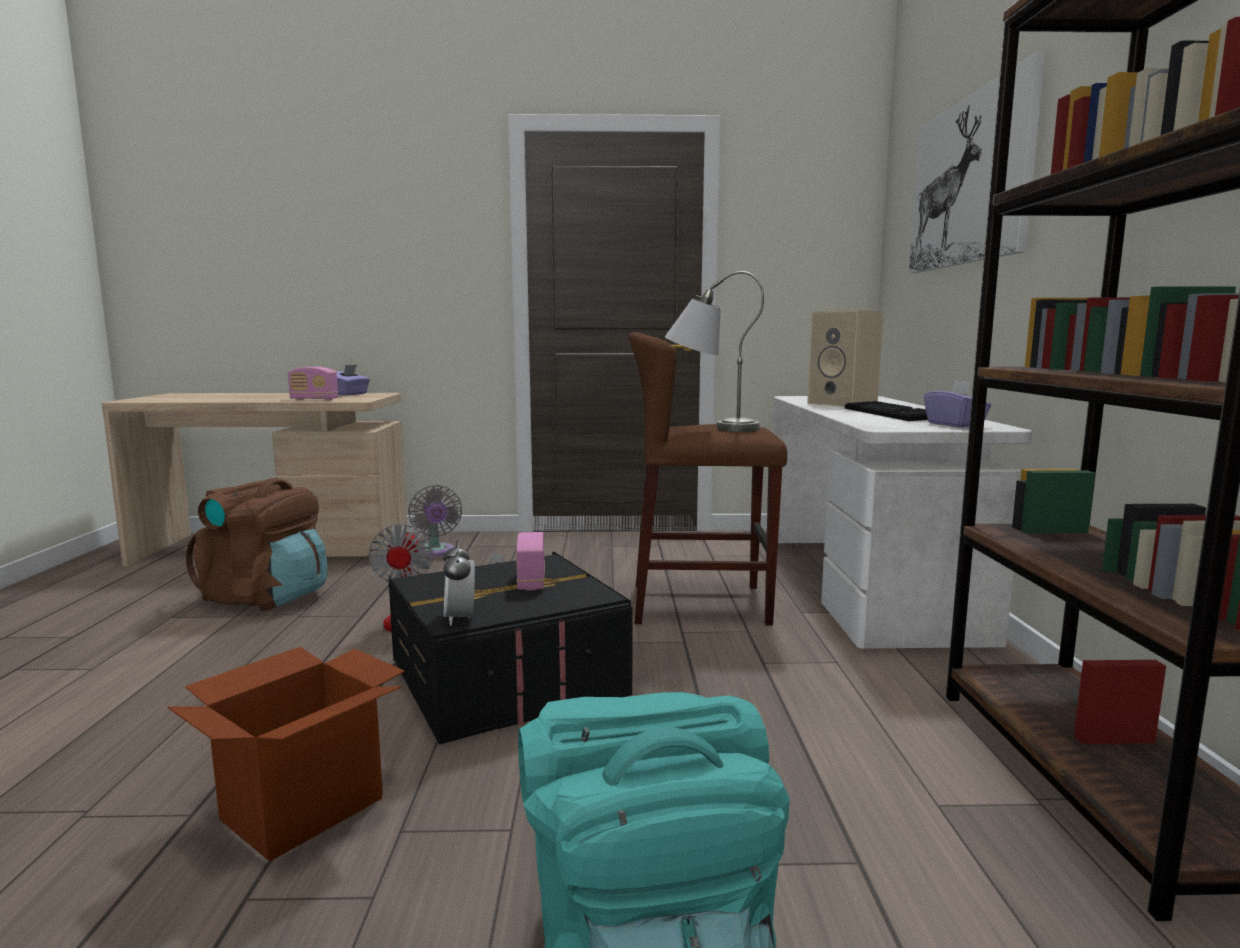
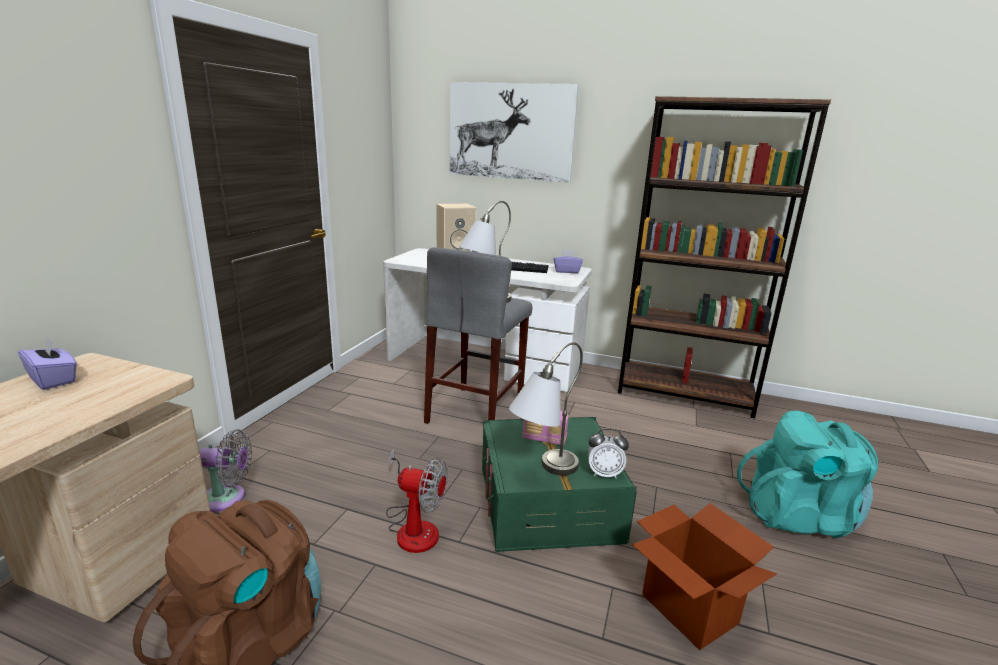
camera: 70 degrees left, 10 degrees up
radio [288,367,338,400] -> none
black storage box [389,552,633,744] -> green storage box [482,417,637,552]
brown stool [629,332,787,626] -> grey stool [424,247,532,424]
none -> grey table lamp [509,342,583,476]

